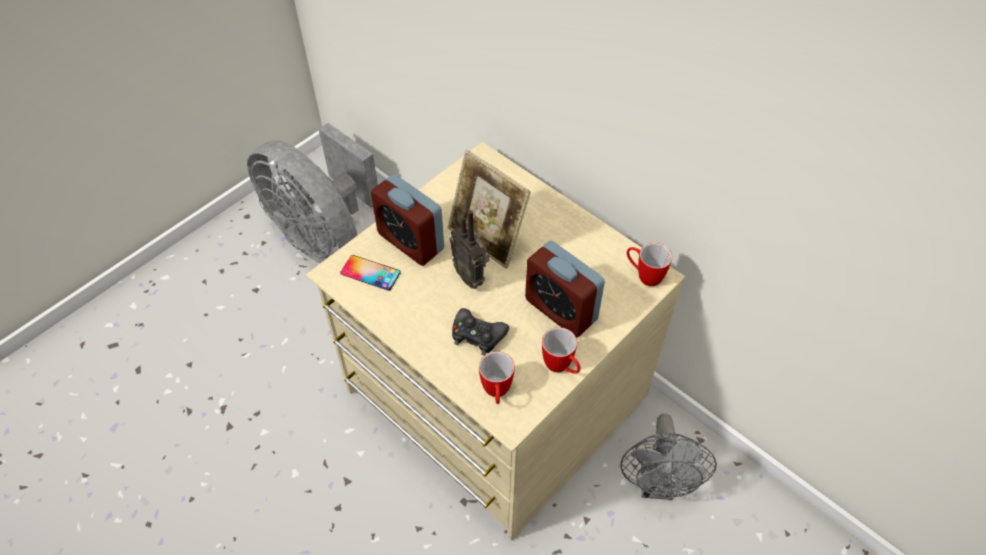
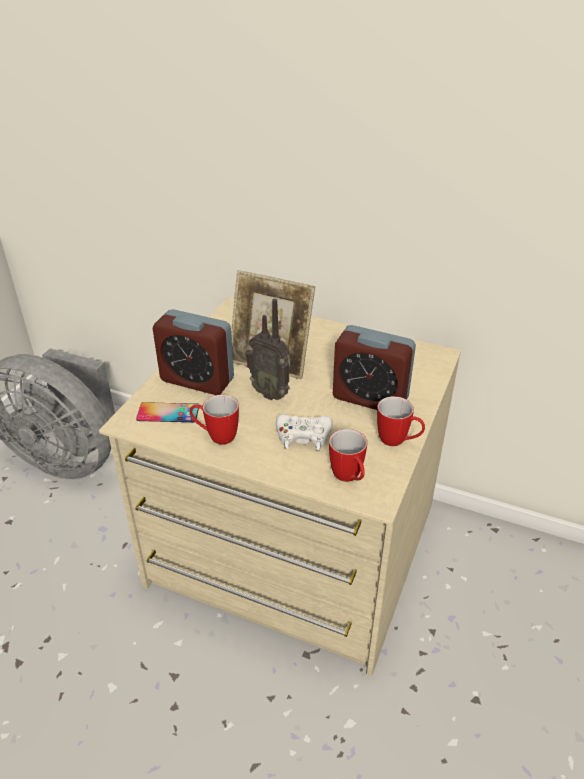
camera: 20 degrees left, 15 degrees down
black game controller [452,308,509,356] -> white game controller [276,414,333,450]
grey fan [621,413,717,500] -> none
mug [627,243,672,286] -> mug moved to [190,395,239,444]

